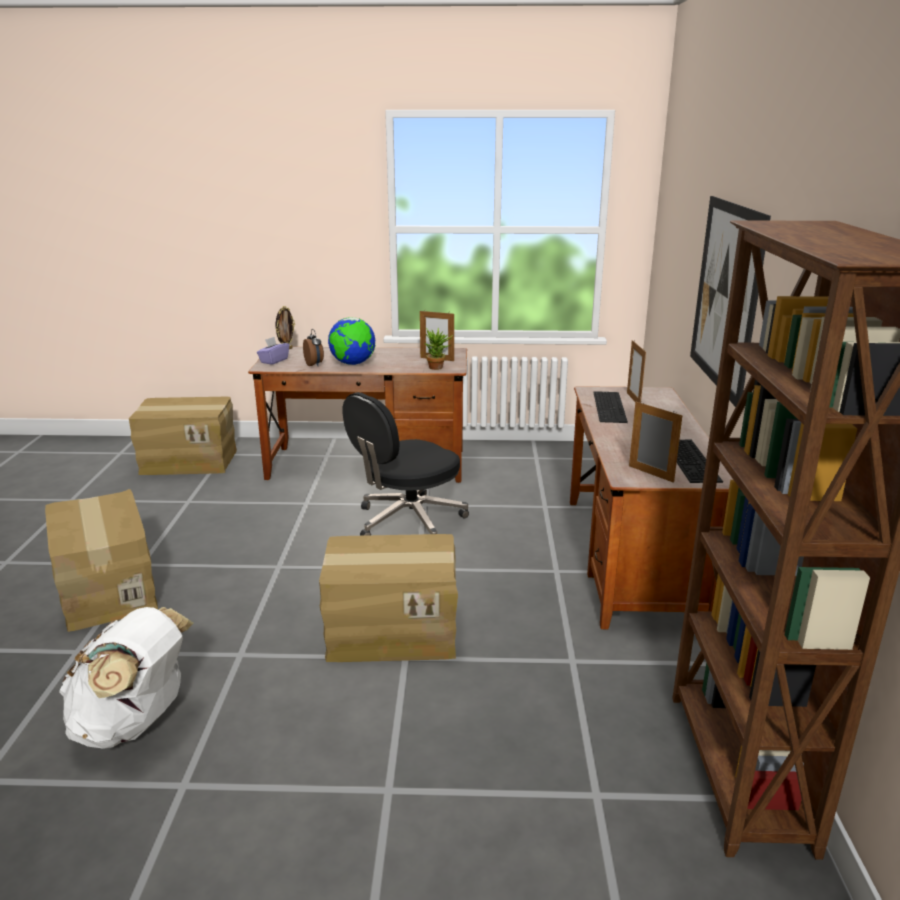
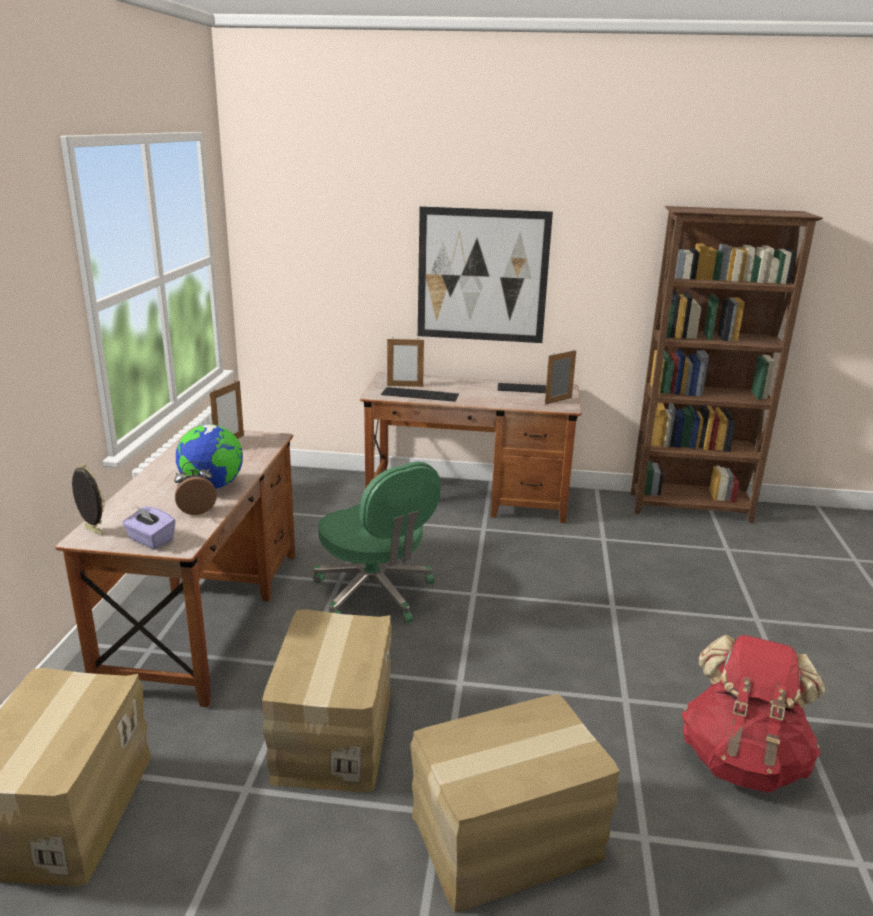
camera: 85 degrees left, 0 degrees up
white backpack [59,607,194,749] -> red backpack [682,635,825,792]
cardboard box [319,534,458,662] -> cardboard box moved to [262,609,392,792]
black office chair [342,392,469,536] -> green office chair [313,462,441,623]
potted plant [424,328,454,370] -> none

